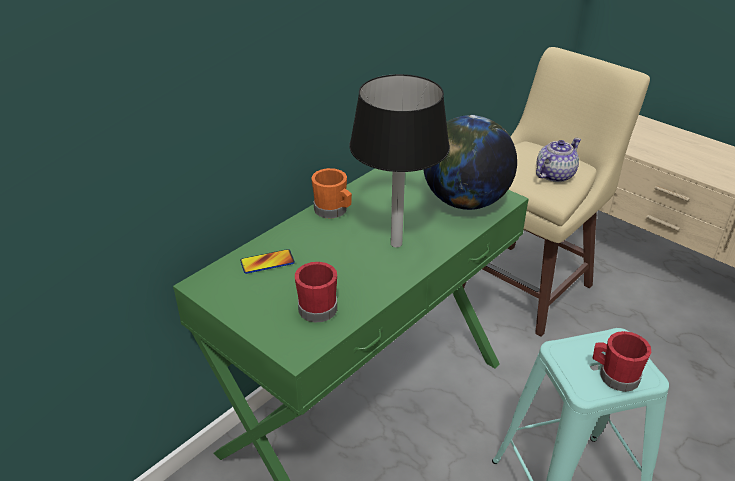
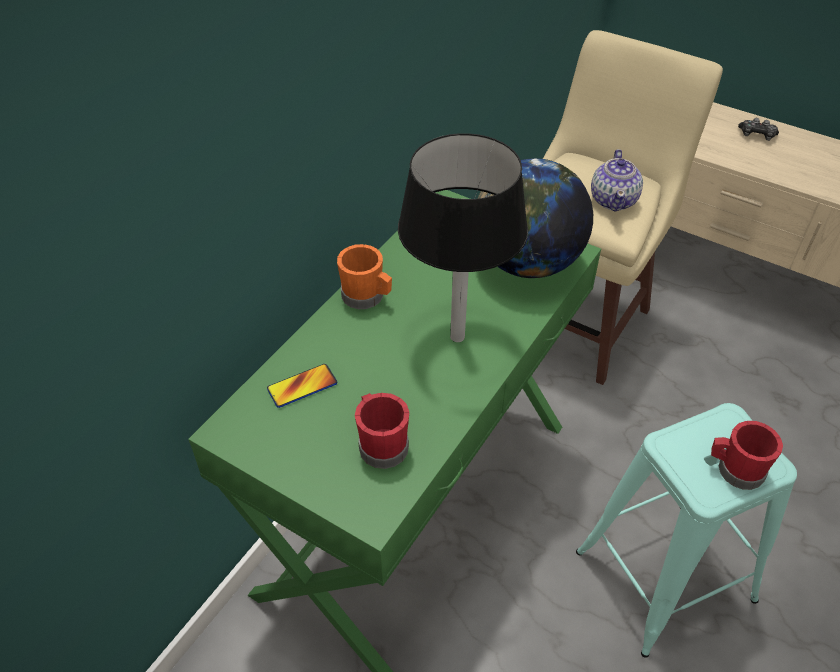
camera: 10 degrees left, 10 degrees up
teapot [536,138,581,182] -> teapot turned 150 degrees clockwise [591,149,643,212]
none -> game controller [738,118,779,141]

